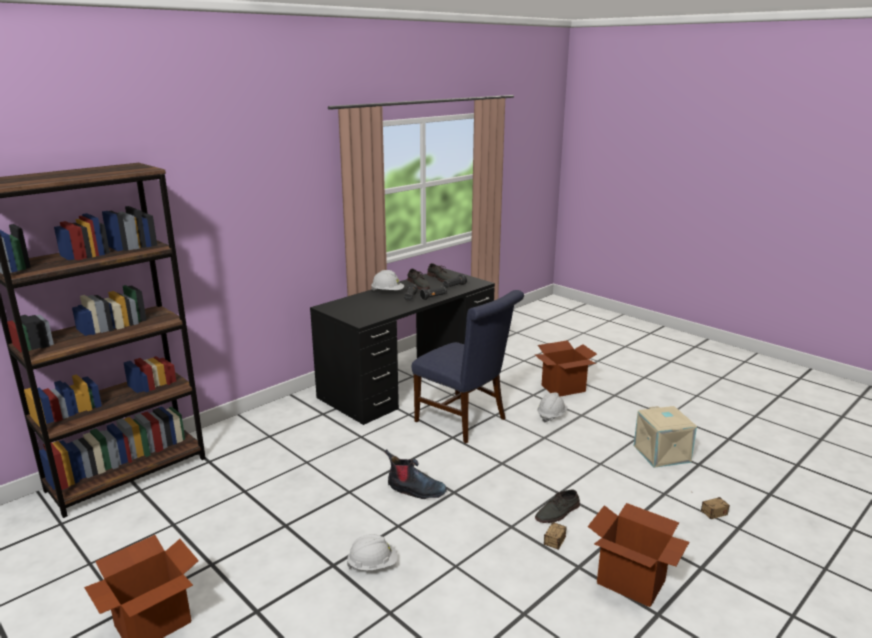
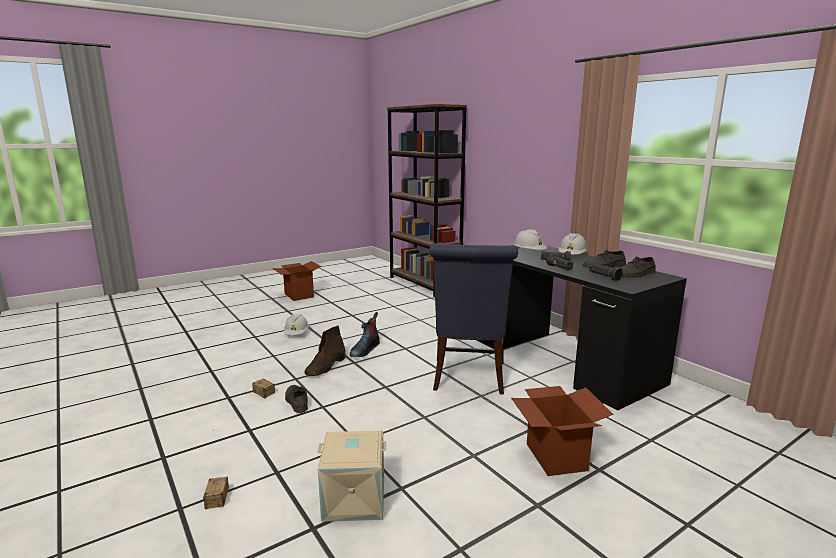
camera: 100 degrees right, 5 degrees down
blue chair [412,290,524,444] -> blue chair turned 45 degrees counterclockwise [429,243,518,395]
white hard hat [537,393,568,422] -> white hard hat moved to [514,230,547,250]
cardboard box [588,503,689,607] -> none
none -> brown boot [304,326,346,376]

